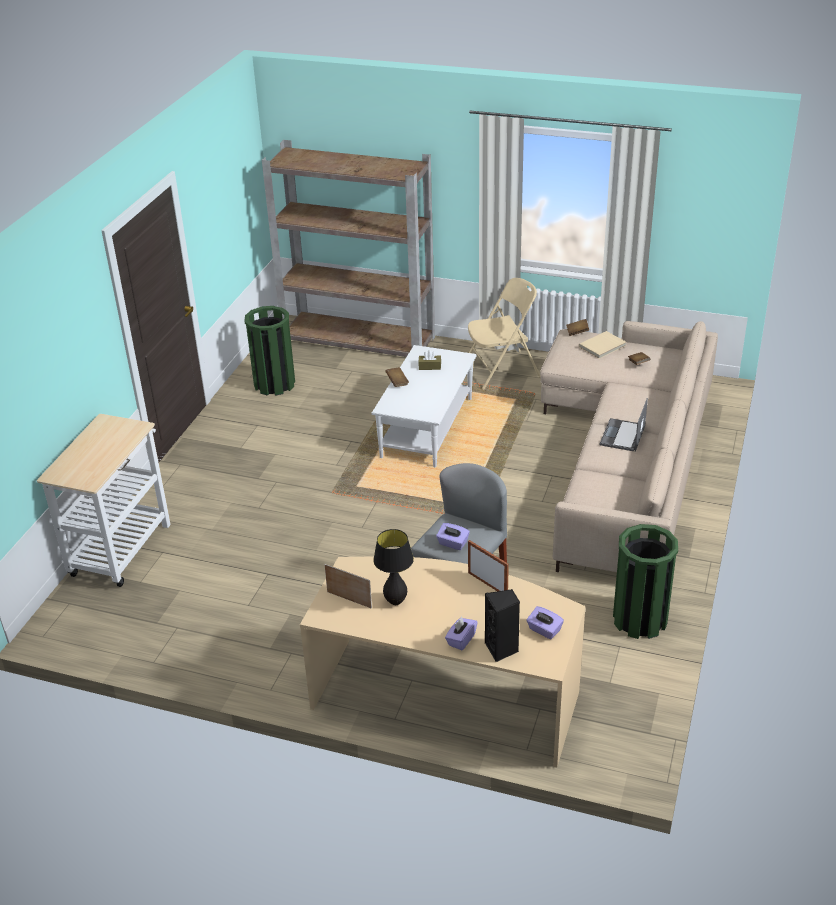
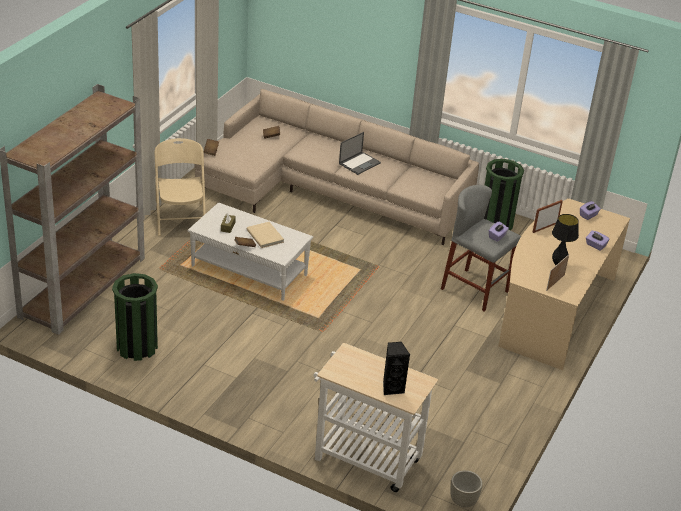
camera: 85 degrees left, 0 degrees up
black speaker [485,589,520,662] -> black speaker moved to [383,342,410,395]
beige book [579,331,626,359] -> beige book moved to [246,222,284,248]
laptop [600,398,648,452] -> laptop turned 75 degrees counterclockwise [339,132,381,175]
none -> grey planter [450,470,483,507]

